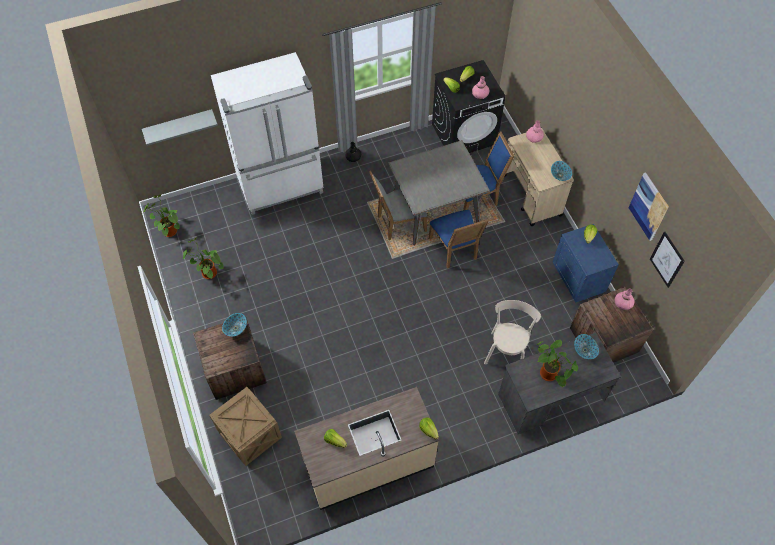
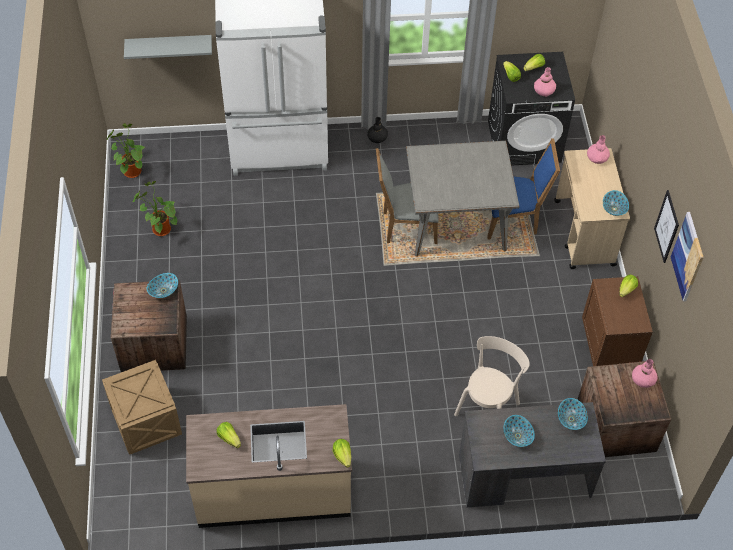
camera: 15 degrees right, 5 degrees down
blue chair [429,210,489,269] -> none
potted plant [537,339,578,387] -> bowl [504,415,535,447]
blue nightstand [553,224,619,302] -> brown nightstand [582,276,653,366]
picture [650,232,685,288] -> picture moved to [654,190,679,263]

